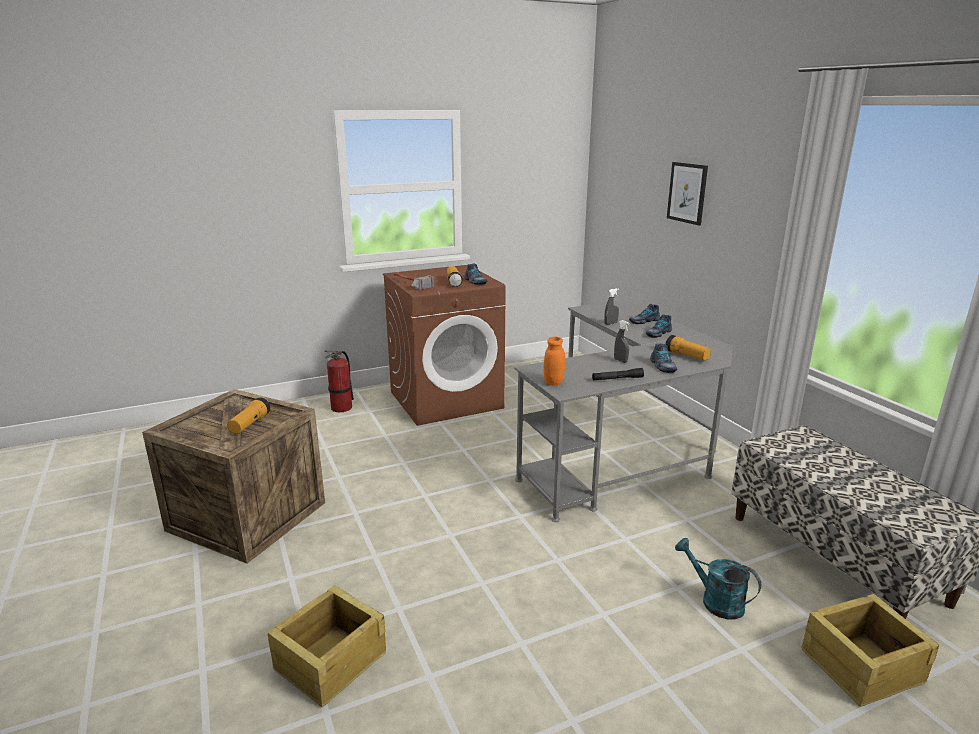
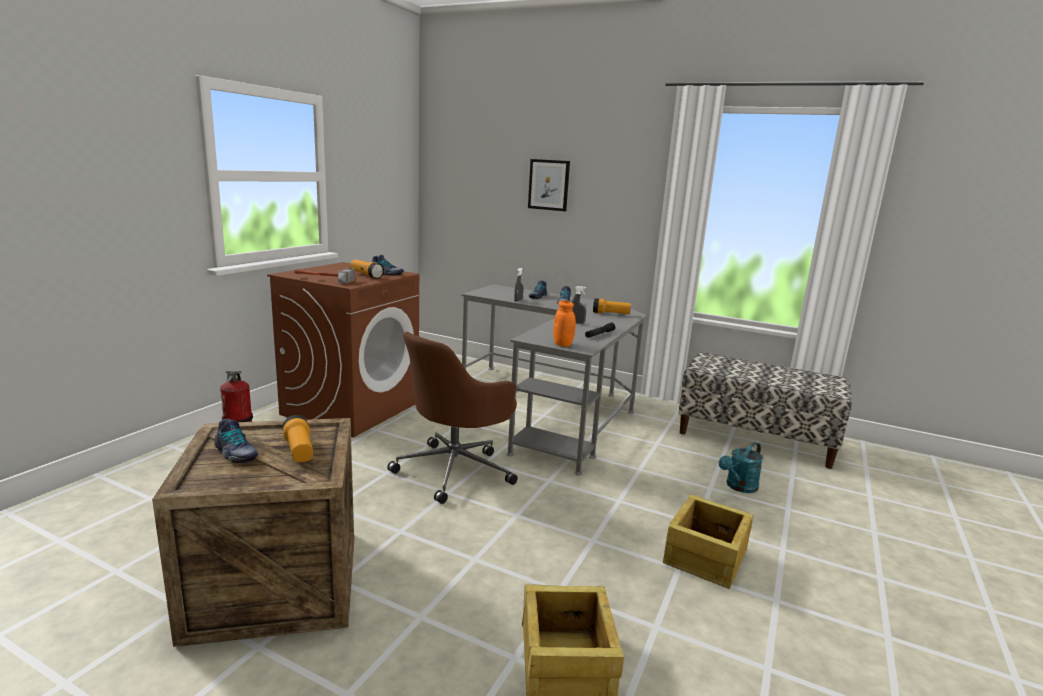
camera: 40 degrees left, 5 degrees down
shoe [650,343,678,373] -> shoe moved to [214,419,258,463]
turquoise watering can [675,538,761,619] -> turquoise watering can turned 45 degrees counterclockwise [719,442,763,493]
crate [801,593,939,707] -> crate moved to [663,494,754,589]
none -> brown office chair [387,332,518,504]

